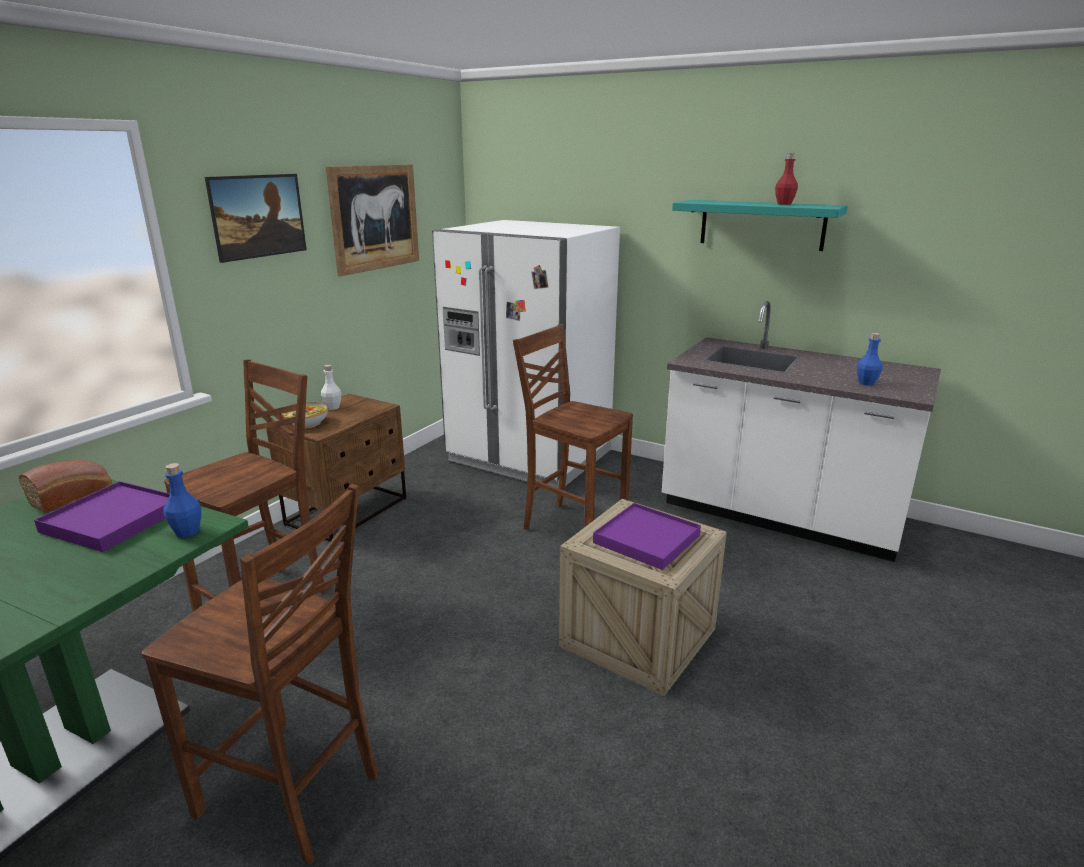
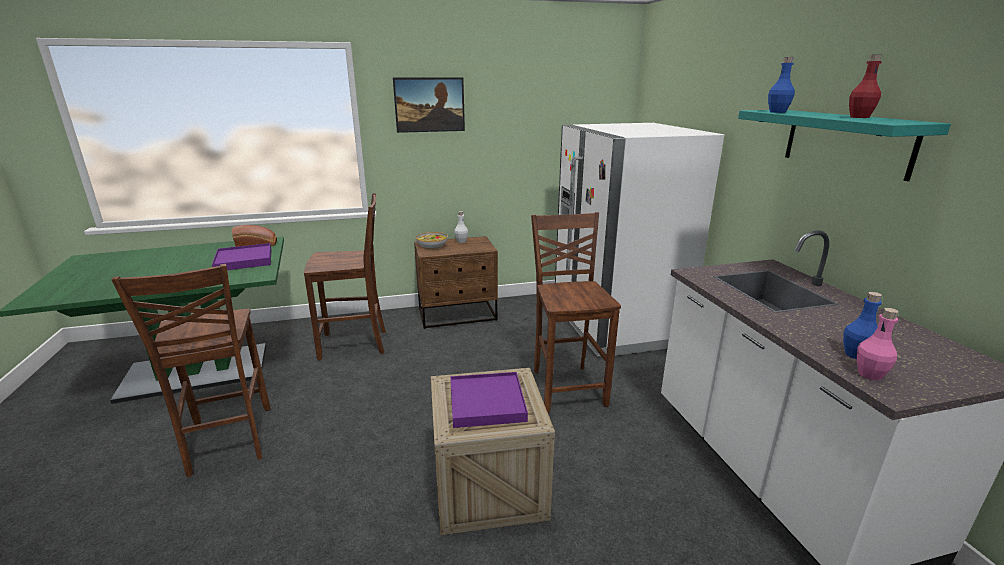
camera: 45 degrees right, 0 degrees up
blue bottle [163,463,201,538] -> blue bottle moved to [768,57,795,113]
picture [326,164,419,276] -> none
none -> pink bottle [857,308,898,380]

